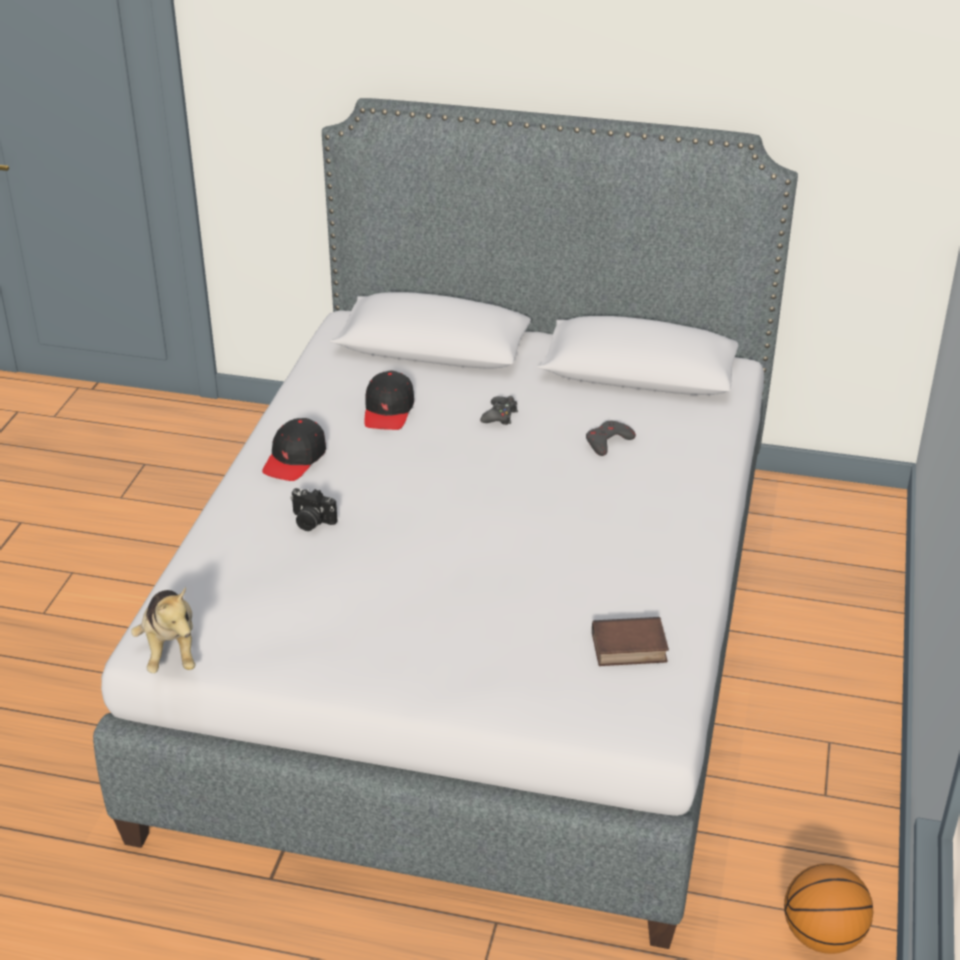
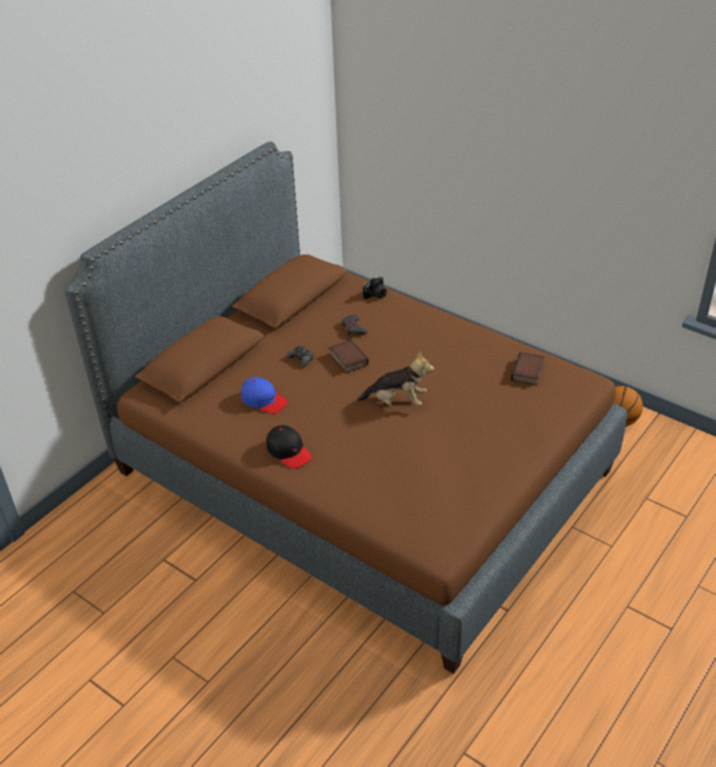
camera: 65 degrees left, 5 degrees up
grey bed [93,98,798,949] -> brown bed [64,141,627,674]
plush toy [131,587,195,673] -> plush toy moved to [357,351,434,406]
camera [290,488,338,531] -> camera moved to [363,277,387,299]
black cap [364,370,414,430] -> blue cap [241,377,288,414]
none -> book [329,340,369,373]

